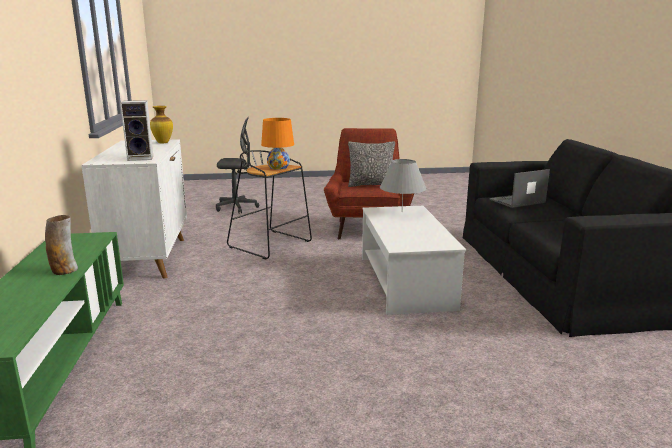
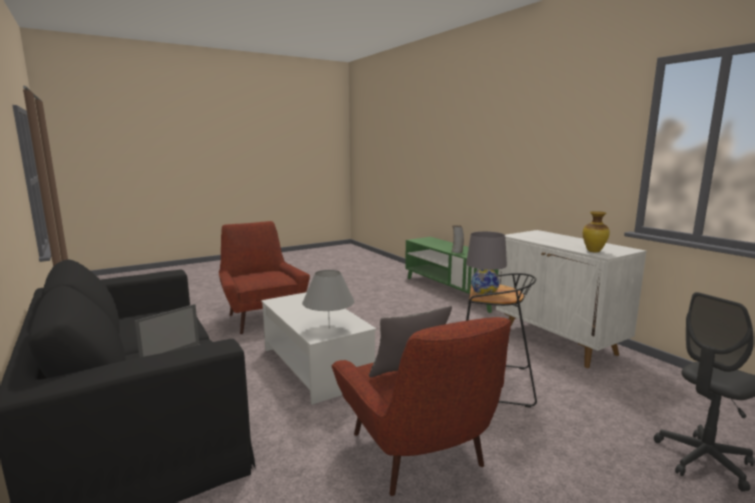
camera: 155 degrees right, 5 degrees down
speaker [120,100,153,161] -> none
orange table lamp [261,118,294,170] -> grey table lamp [466,231,507,294]
none -> red armchair [219,221,310,334]

